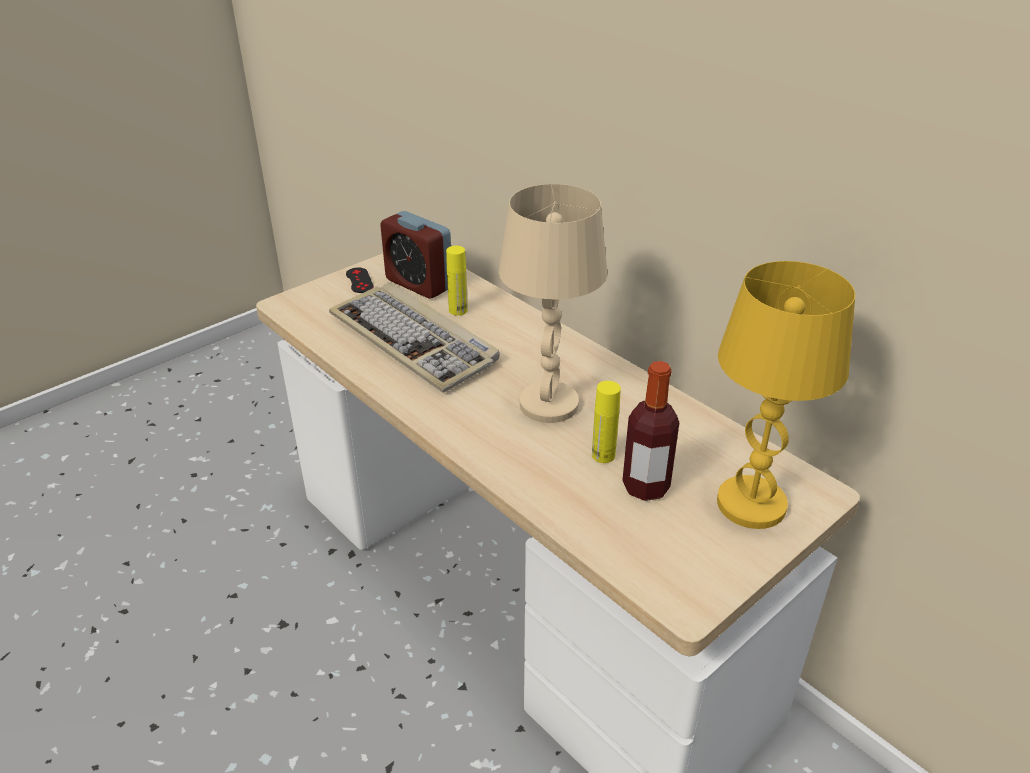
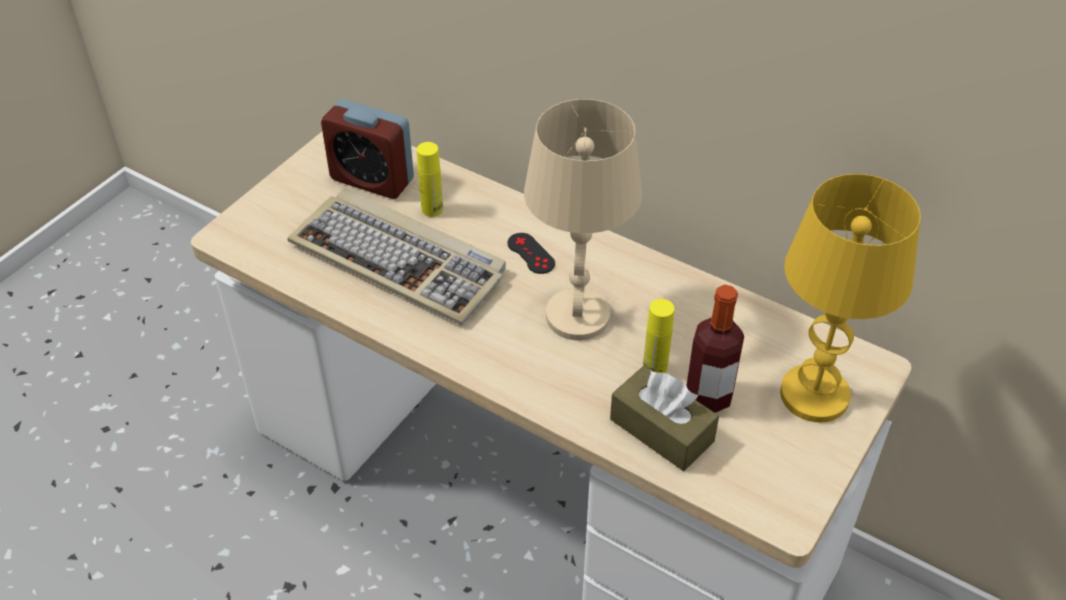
camera: 15 degrees left, 10 degrees up
black game controller [346,268,374,293] -> black game controller moved to [507,233,555,274]
none -> brown tissue box [610,366,719,471]

